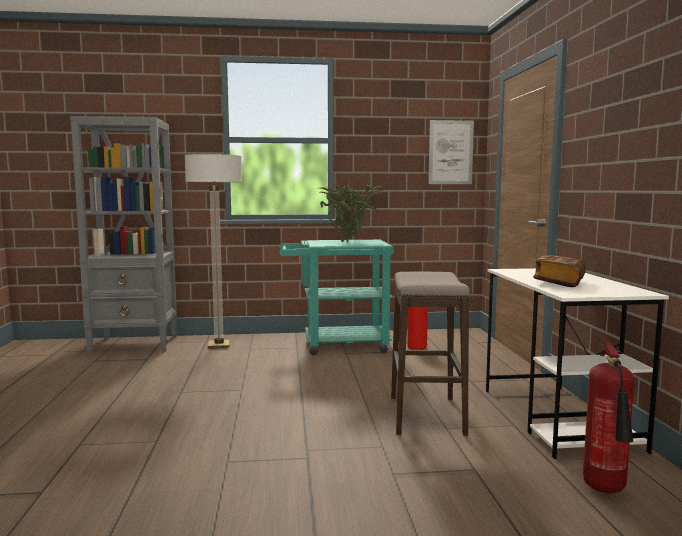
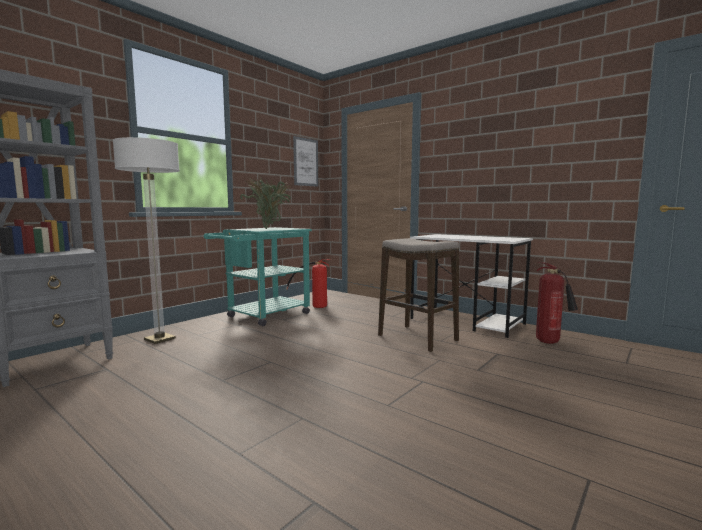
camera: 45 degrees left, 0 degrees up
book [533,255,586,287] -> none

